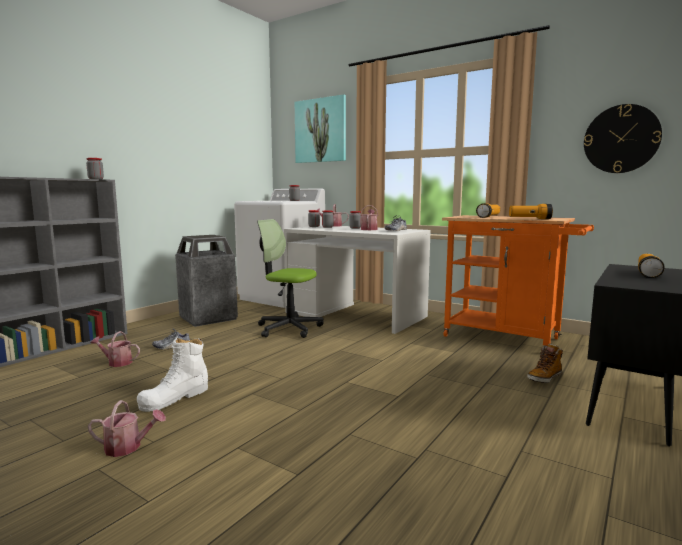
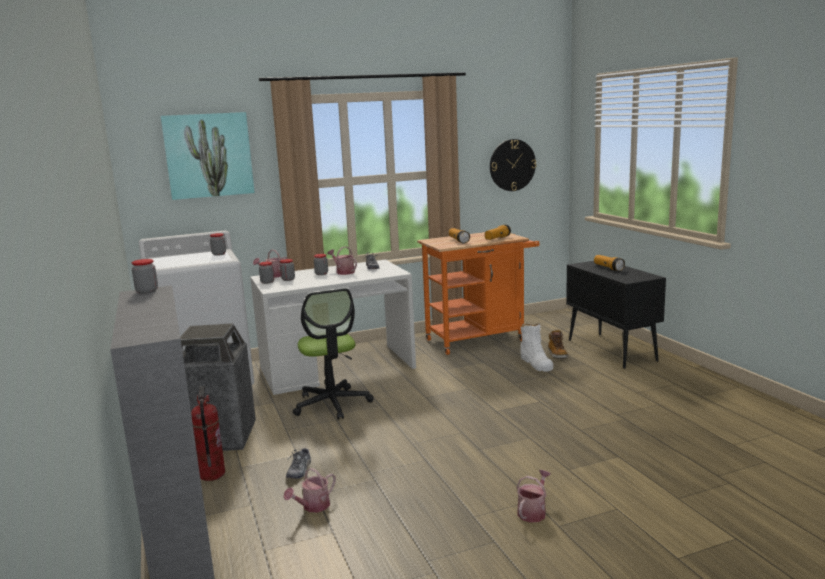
camera: 55 degrees left, 5 degrees up
white boot [137,338,208,412] -> white boot moved to [520,323,553,372]
office chair [257,219,324,338] -> office chair turned 75 degrees counterclockwise [293,288,374,420]
none -> fire extinguisher [191,386,225,481]

